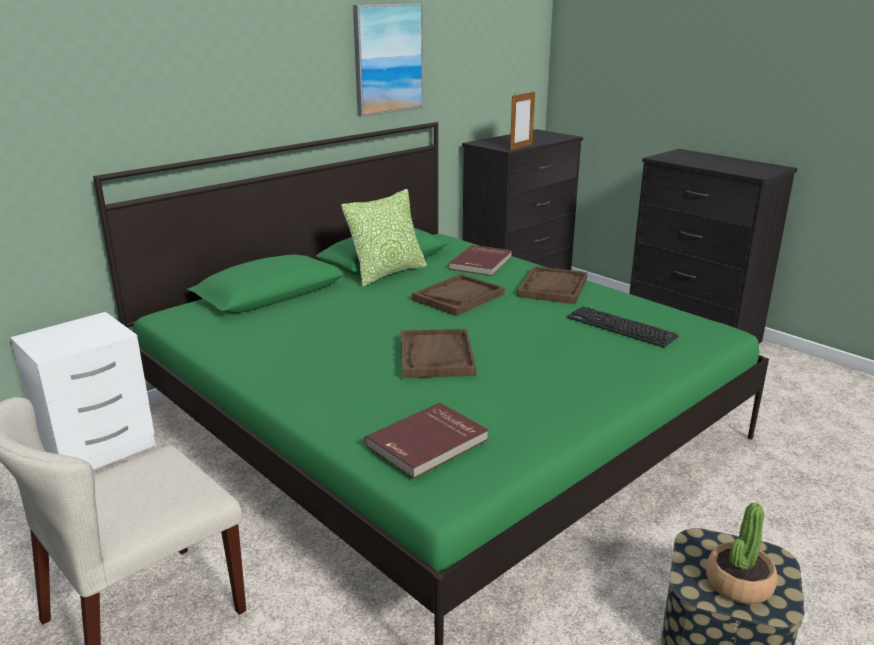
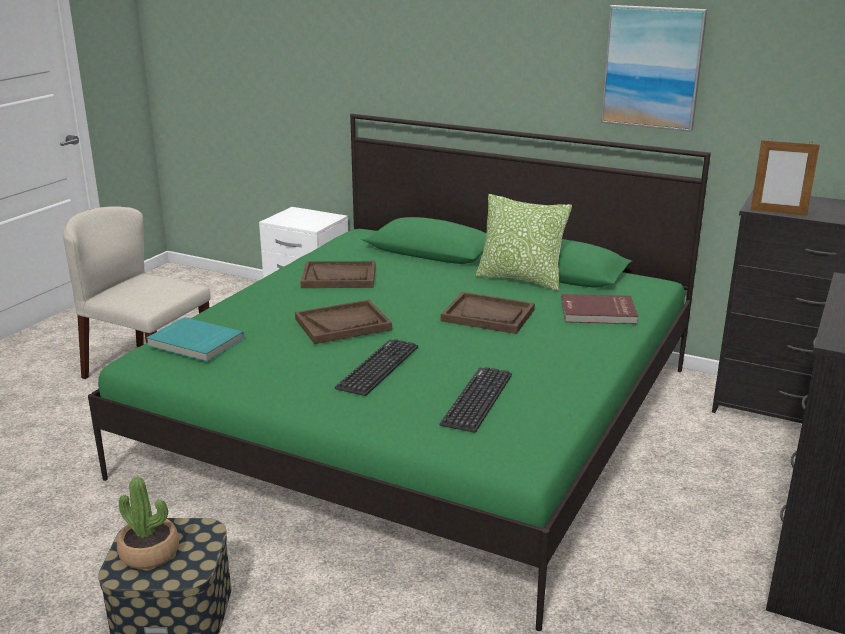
camera: 70 degrees right, 0 degrees up
red book [365,403,489,478] -> turquoise book [146,317,244,362]
brown tray [517,266,588,304] -> brown tray moved to [300,261,376,288]
none -> keyboard [335,339,418,396]

